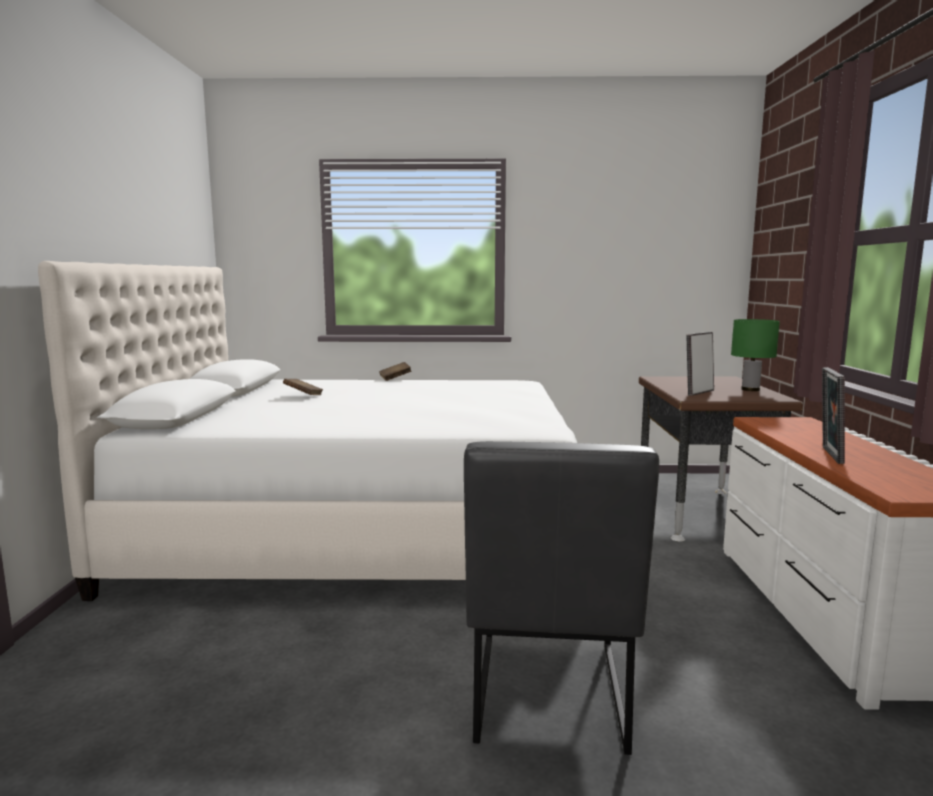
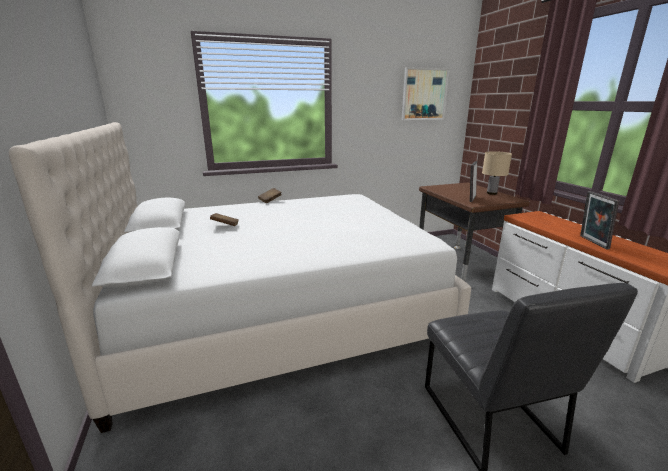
camera: 20 degrees left, 10 degrees up
green table lamp [731,319,780,391] -> beige table lamp [482,151,512,195]
none -> picture [402,67,450,120]

